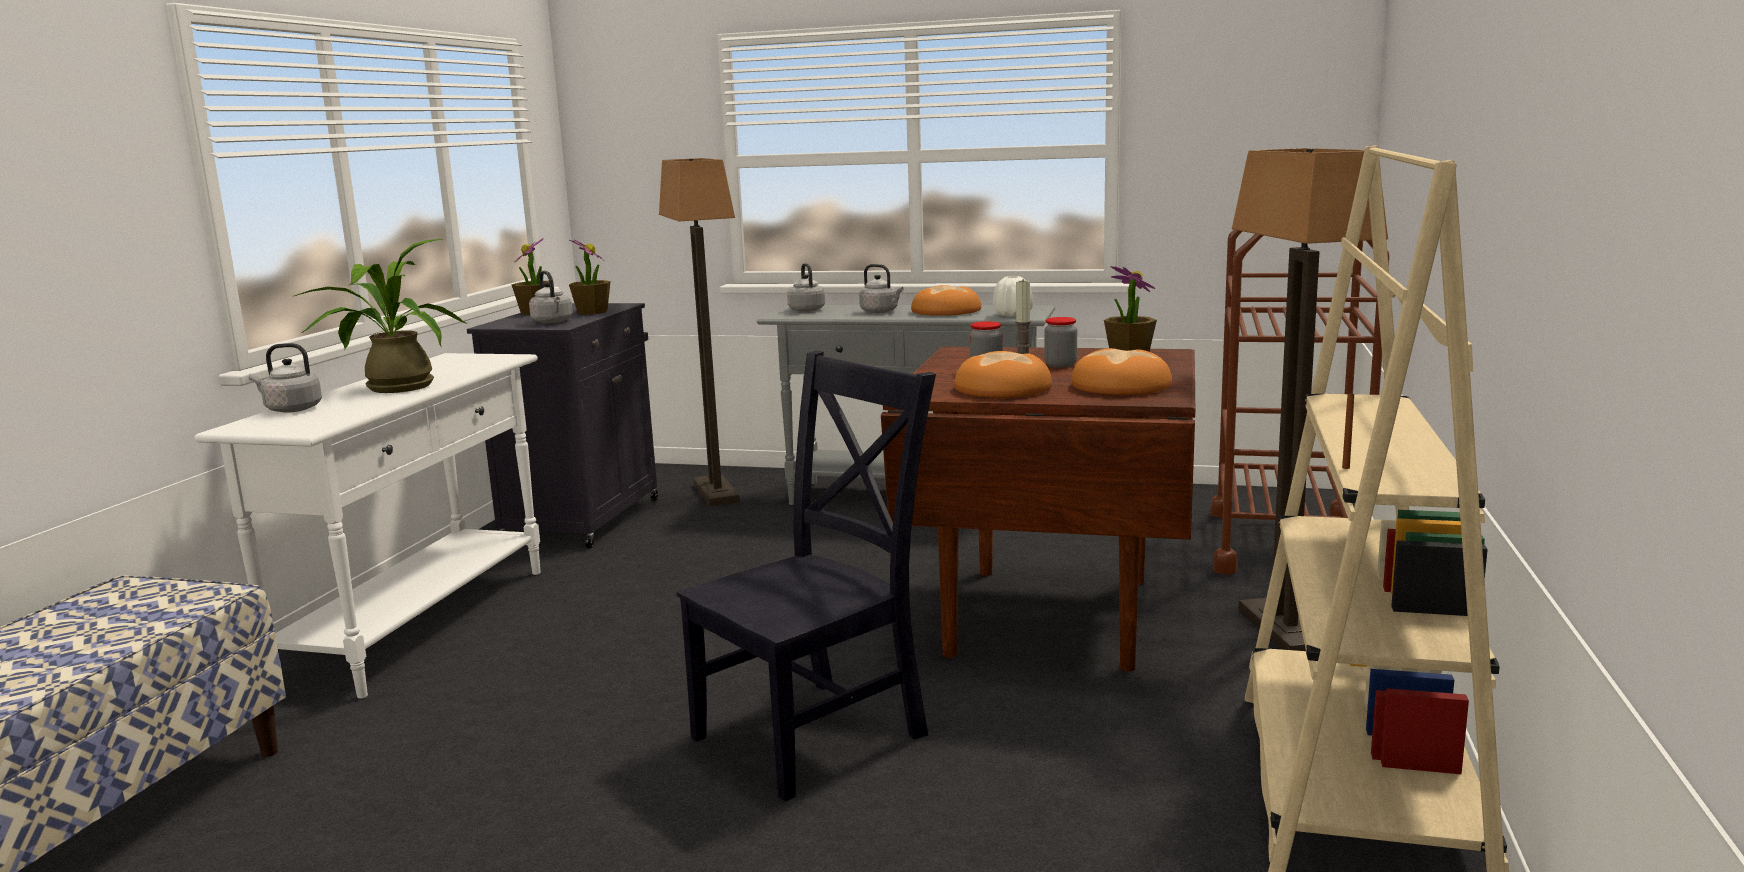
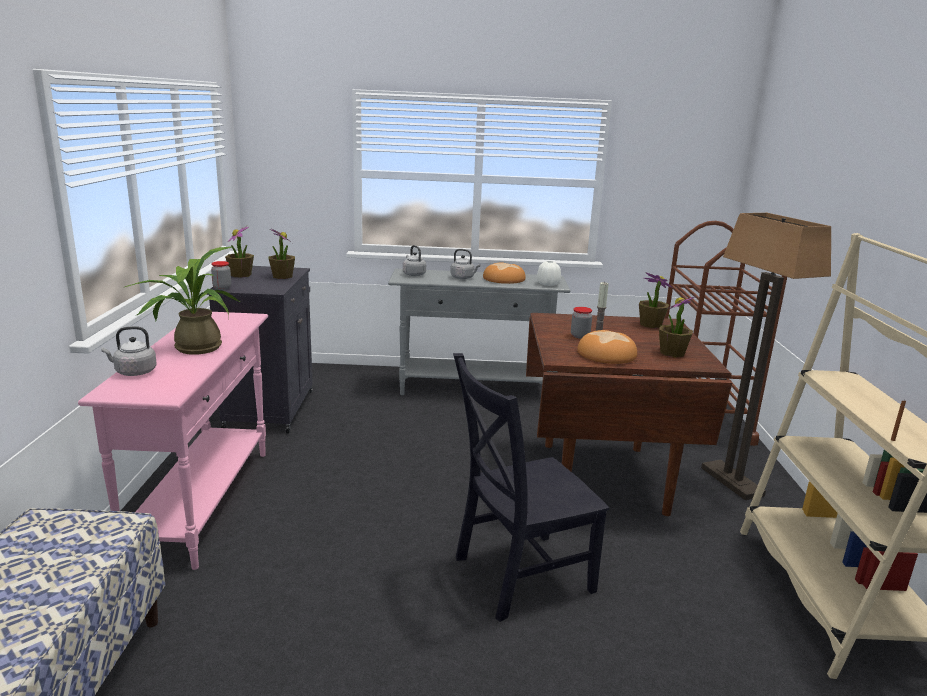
camera: 15 degrees left, 5 degrees up
white console table [194,353,541,698] -> pink console table [78,312,268,570]
grey kettle [529,271,573,323] -> none
floor lamp [659,158,740,507] -> none
black chair [676,351,936,801] -> black chair turned 150 degrees counterclockwise [453,353,609,622]
jar [1044,317,1077,368] -> jar moved to [211,261,231,290]
bread [1071,348,1172,395] -> potted plant [659,296,696,357]

